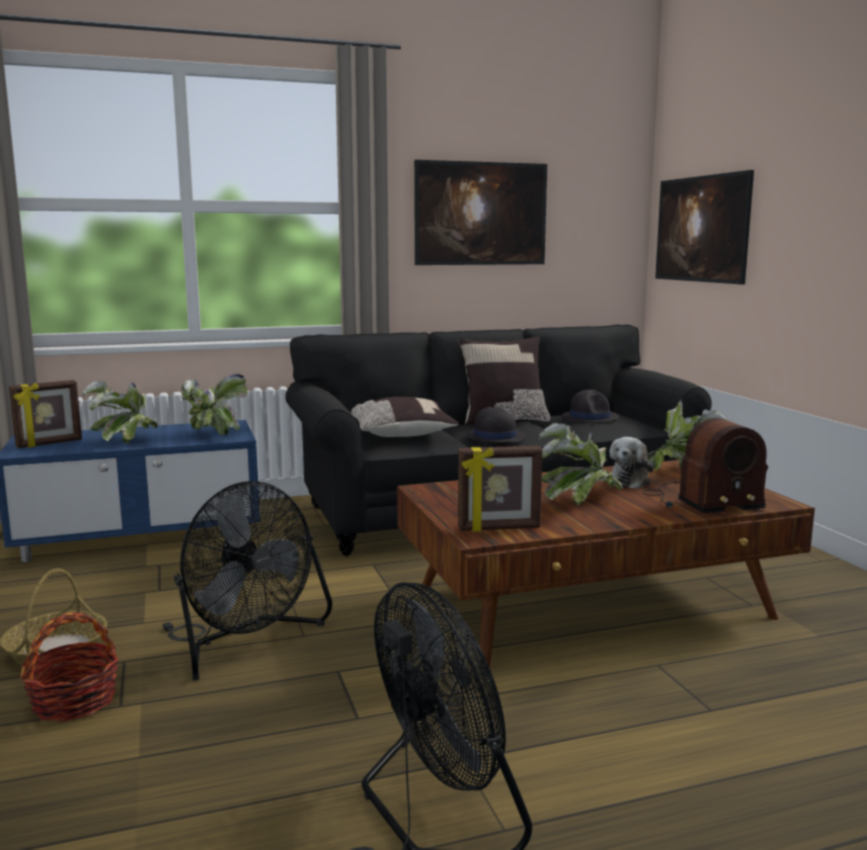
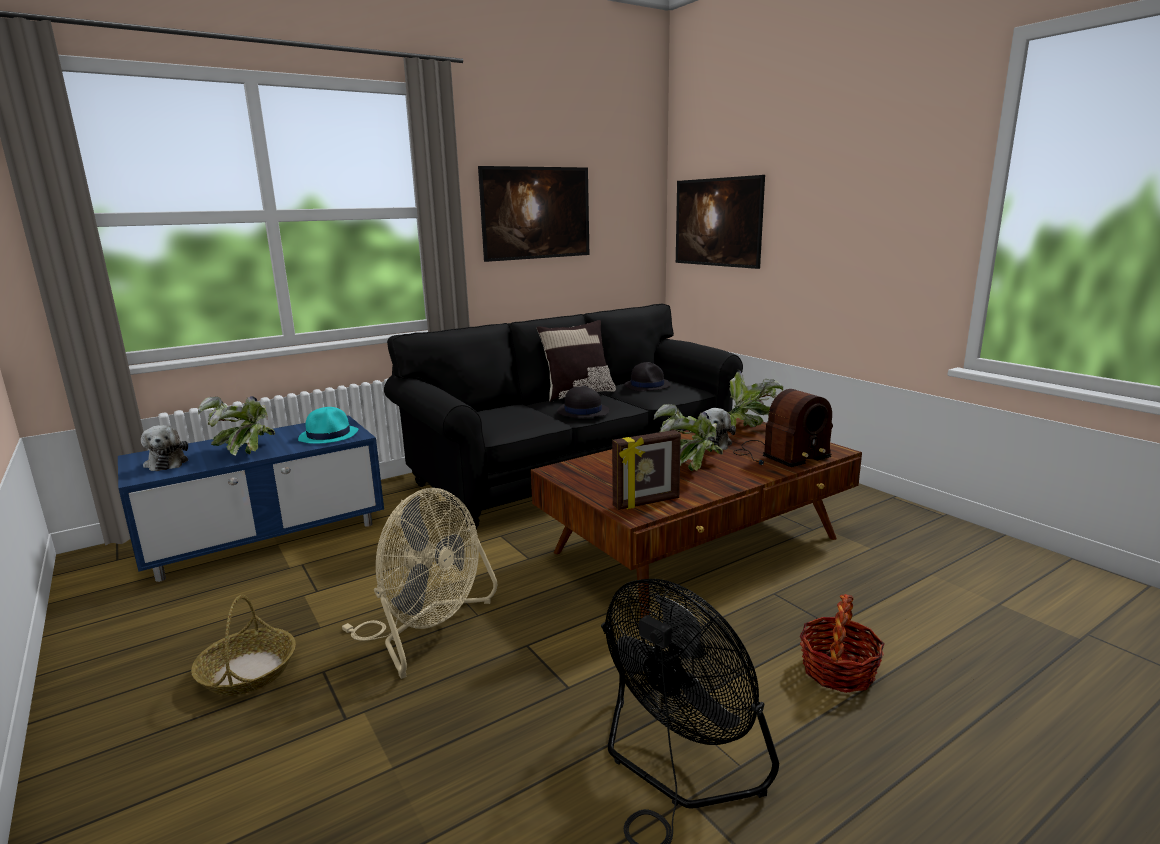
camera: 15 degrees left, 5 degrees up
picture frame [9,380,82,448] -> plush toy [141,425,188,471]
basket [20,612,119,722] -> basket moved to [799,594,885,693]
black fan [163,481,332,680] -> beige fan [342,488,497,679]
potted plant [181,374,248,435] -> turquoise hat [298,407,358,444]
pillow [350,397,459,437] -> none

